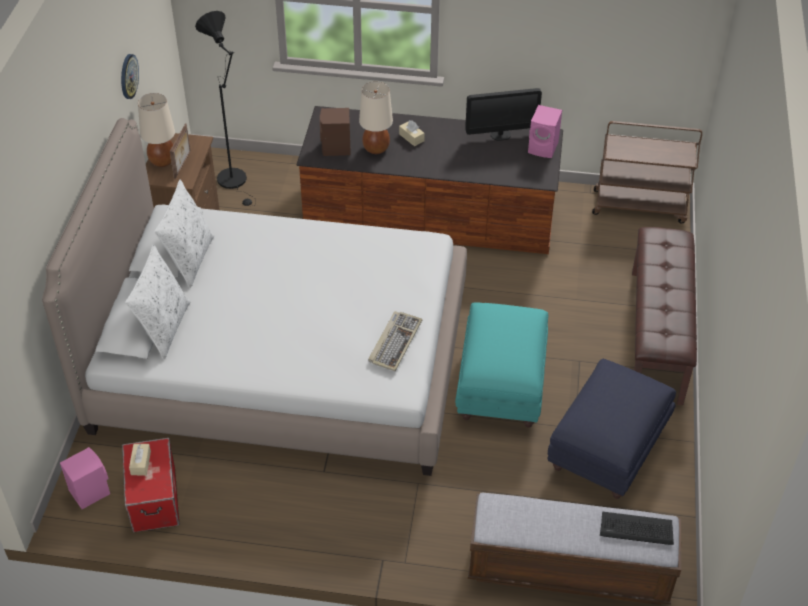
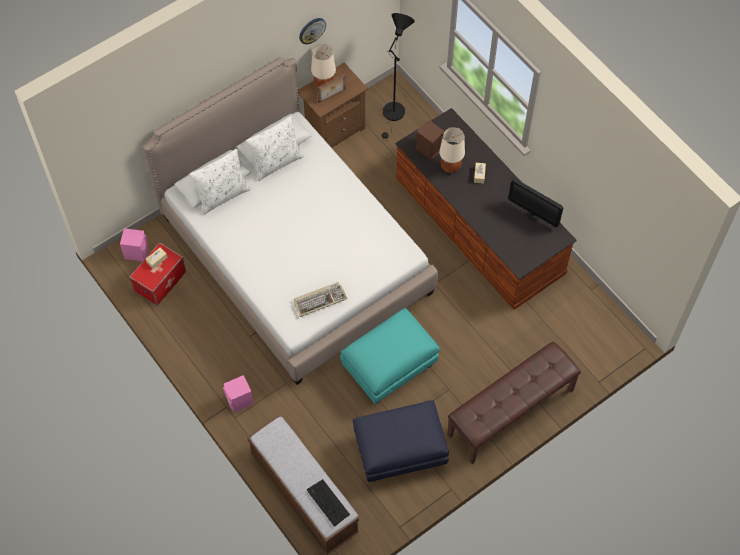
camera: 45 degrees right, 15 degrees up
pink speaker [528,105,562,158] -> pink speaker moved to [223,375,254,412]
brown cart [592,121,702,223] -> none

